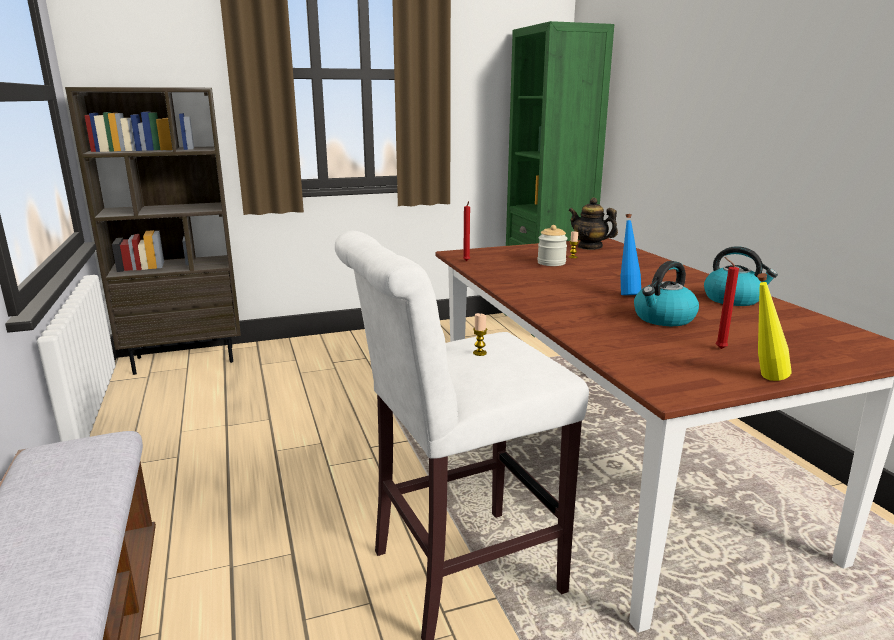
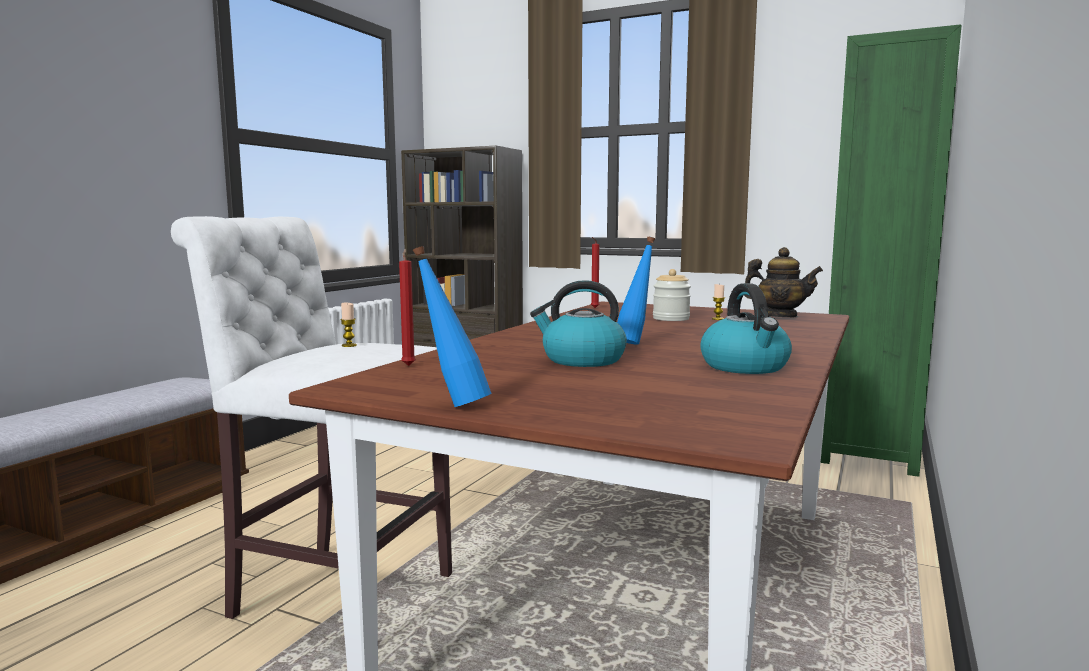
camera: 45 degrees right, 10 degrees down
teapot [568,197,618,250] -> teapot turned 120 degrees clockwise [744,247,823,317]
red candle [716,257,739,349] -> red candle moved to [399,249,416,366]
yellow bottle [757,273,792,381] -> blue bottle [413,246,491,407]

